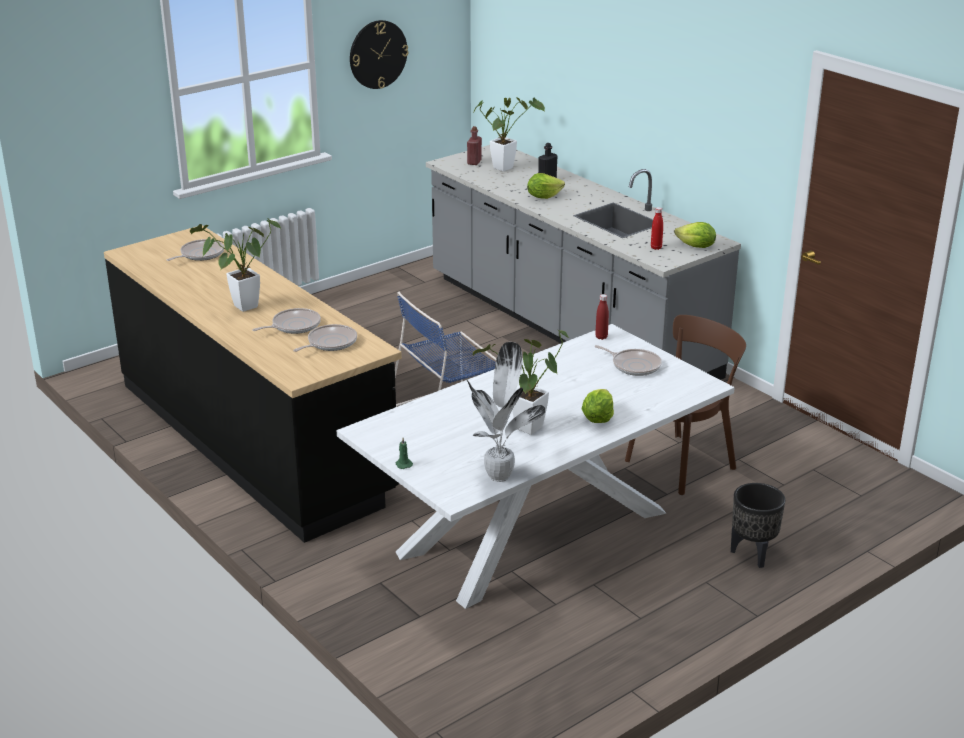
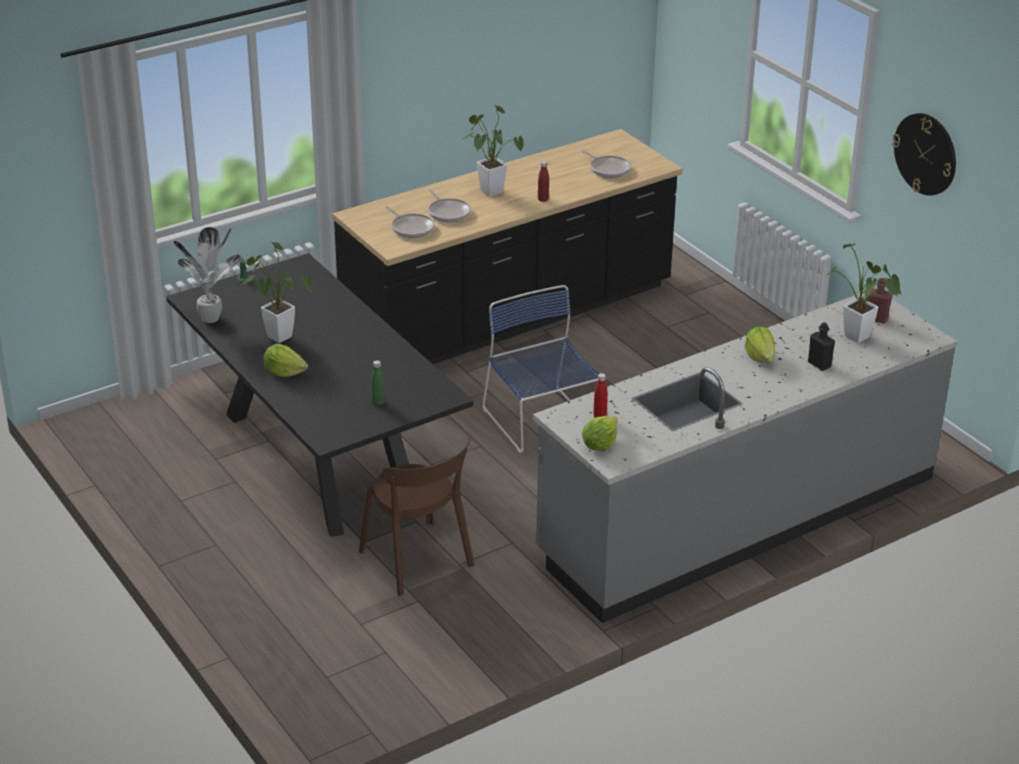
camera: 95 degrees right, 5 degrees up
white dining table [337,324,735,609] -> black dining table [166,253,473,537]
frying pan [594,345,662,376] -> green bottle [371,360,385,406]
red bottle [595,294,609,340] -> red bottle moved to [538,161,549,202]
black planter [731,483,785,568] -> none

